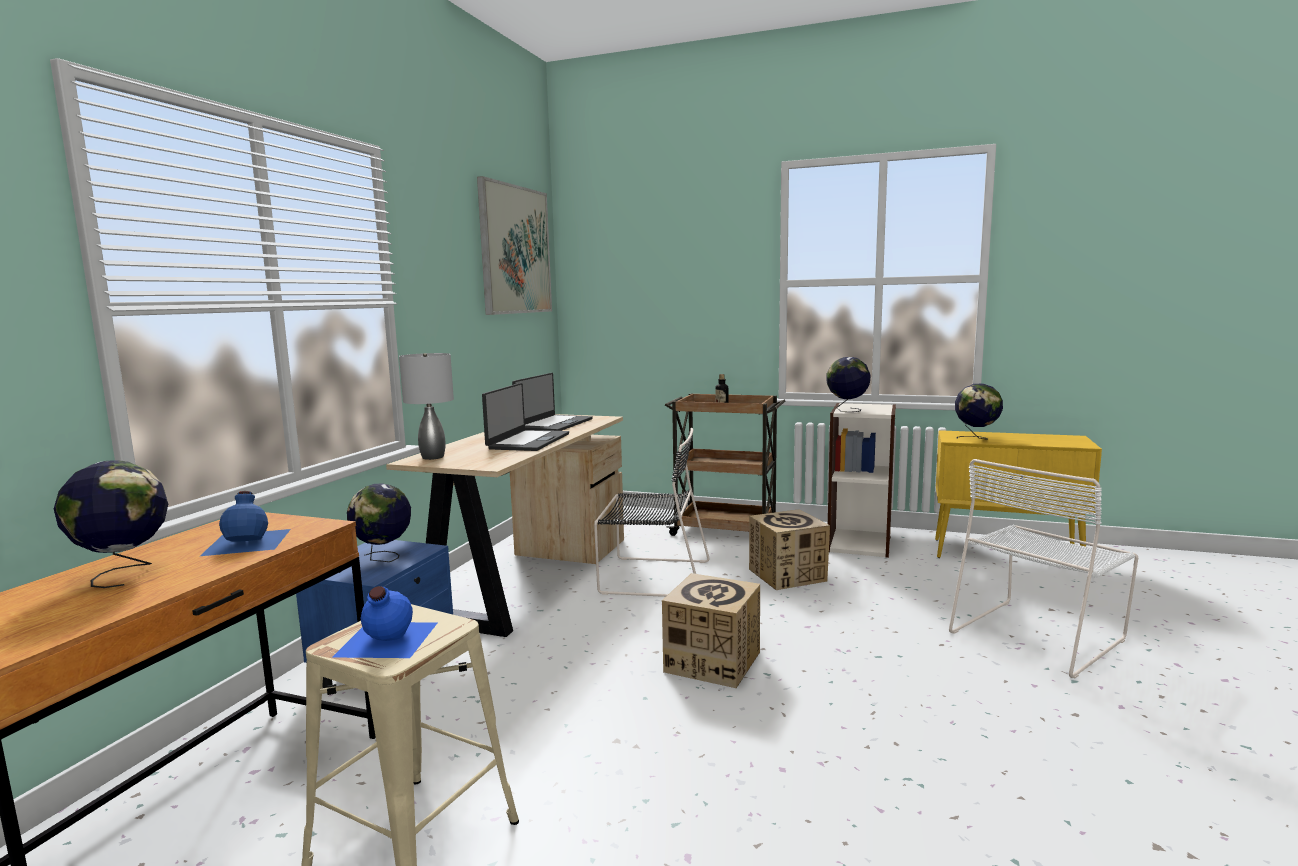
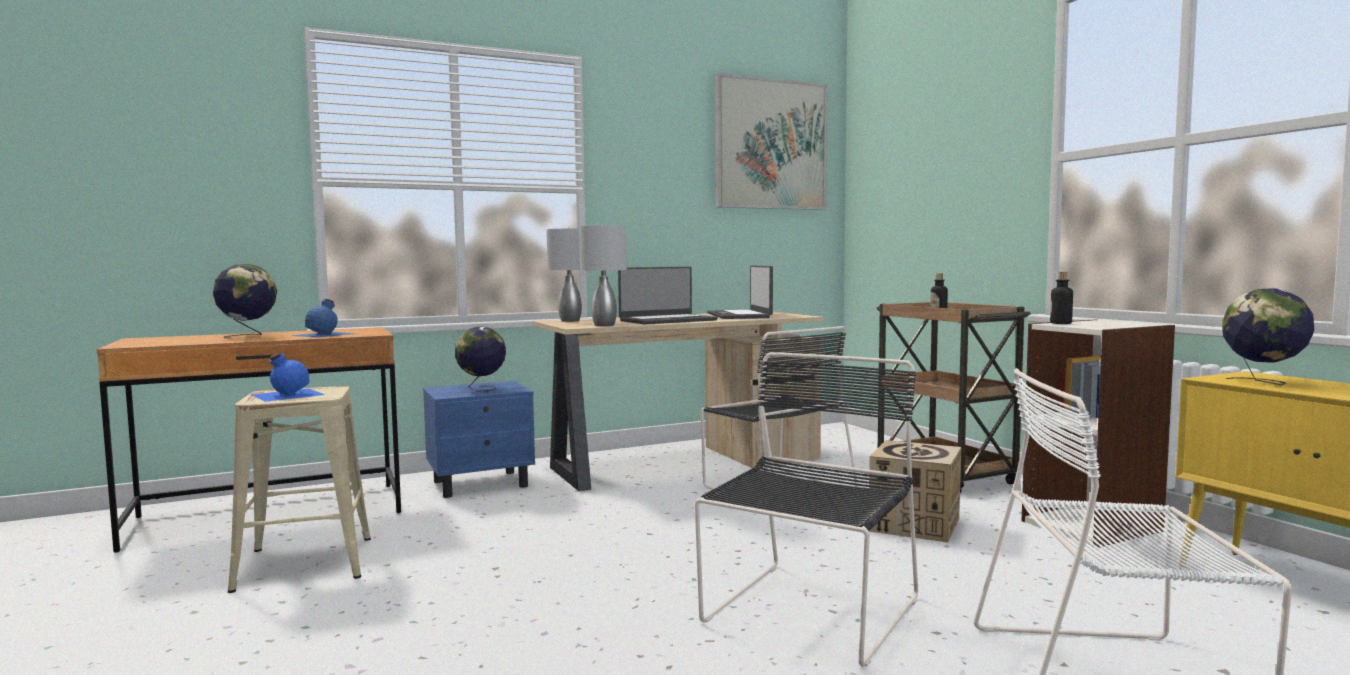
camera: 45 degrees right, 5 degrees down
laptop [512,373,593,431] -> laptop turned 105 degrees clockwise [707,266,773,319]
cardboard box [662,573,760,688] -> none
globe [826,357,871,412] -> bottle [1050,272,1073,324]
none -> grey table lamp [579,225,627,326]
none -> black chair [695,352,918,667]

